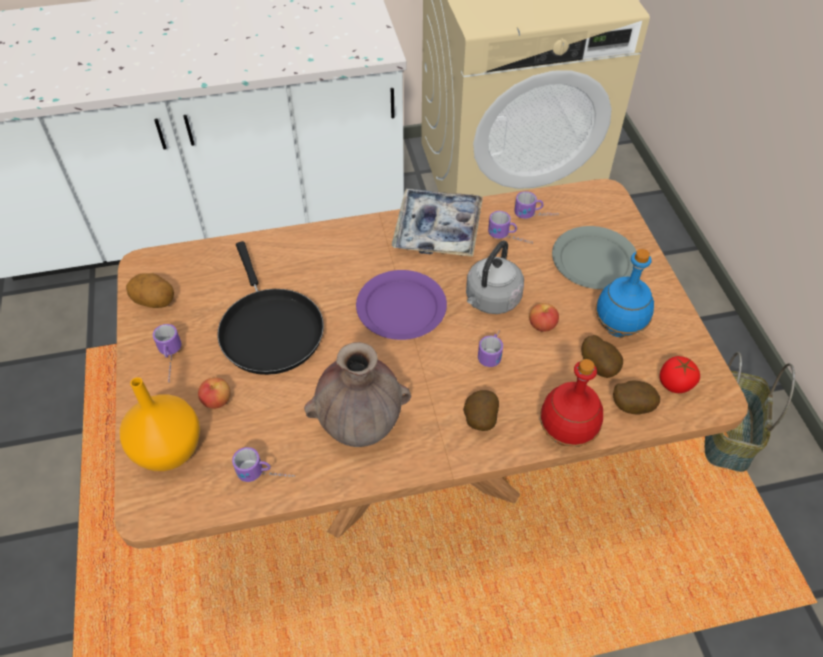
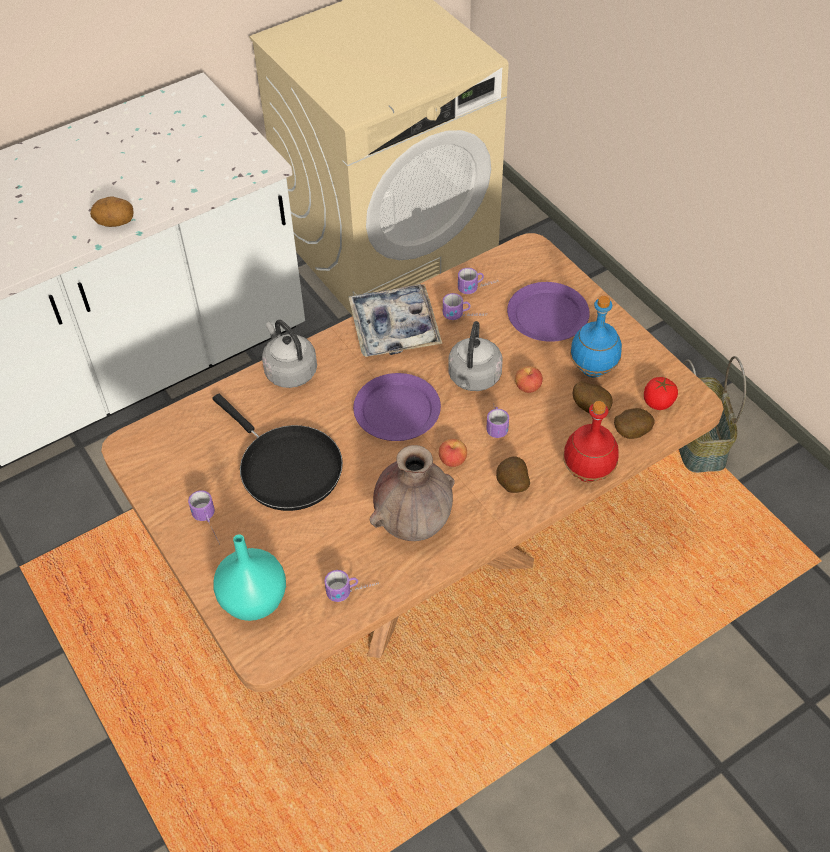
camera: 20 degrees left, 0 degrees up
orange vase [120,377,200,471] -> turquoise vase [213,534,286,621]
potato [126,273,174,308] -> potato moved to [90,196,134,227]
apple [198,378,231,409] -> apple moved to [439,439,467,467]
grey plate [552,226,637,289] -> purple plate [507,282,590,342]
none -> grey kettle [262,320,317,388]

